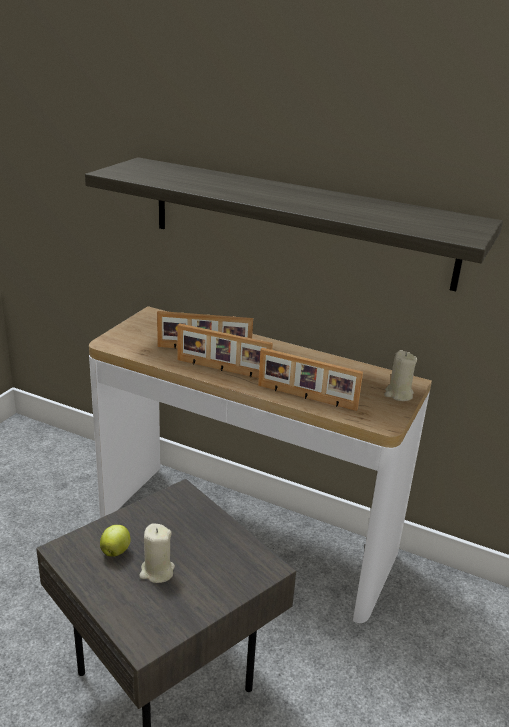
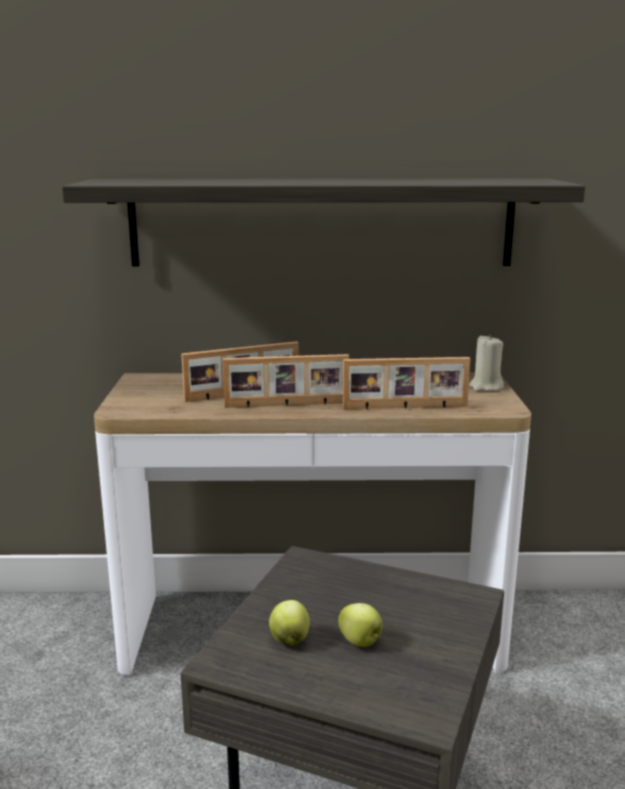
camera: 25 degrees left, 10 degrees down
beige candle [139,524,175,583] -> apple [338,603,383,647]

